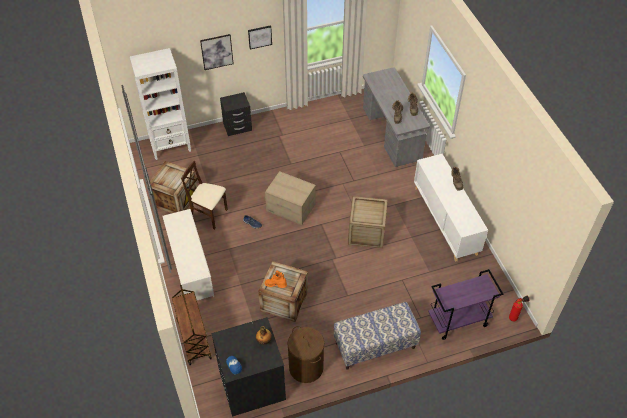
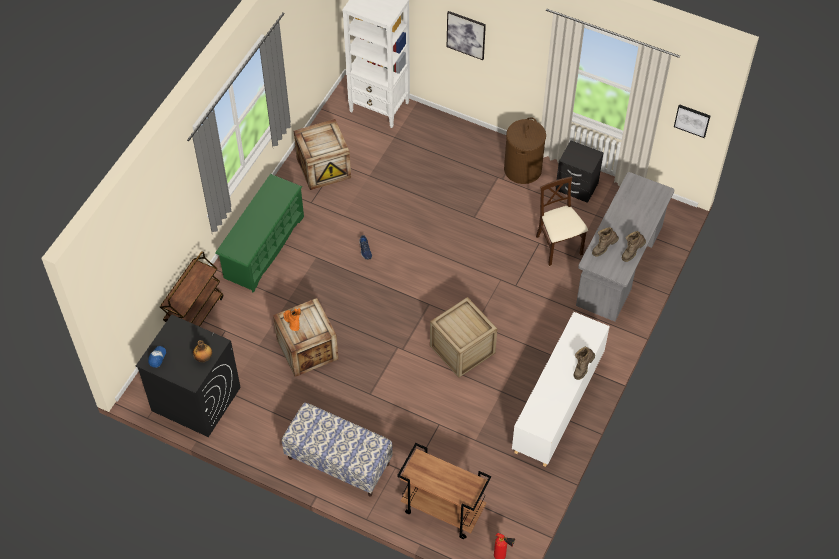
camera: 45 degrees right, 5 degrees up
white shoe rack [162,209,214,300] -> green shoe rack [215,174,304,293]
beige chair [181,161,228,230] -> beige chair moved to [536,176,588,266]
black nightstand [220,92,252,136] -> black nightstand moved to [556,140,604,203]
picture [248,25,272,49] -> picture moved to [674,104,710,138]
cardboard box [265,171,316,225] -> none
brown laundry basket [287,326,324,383] -> brown laundry basket moved to [504,117,546,184]
purple cart [428,269,503,340] -> brown cart [397,443,491,539]

